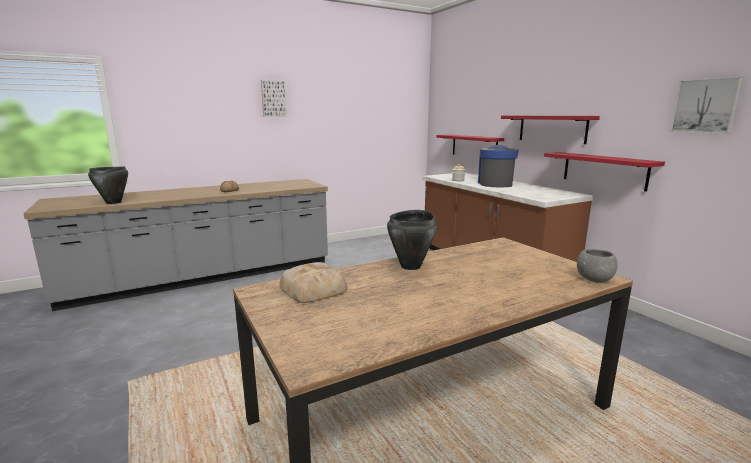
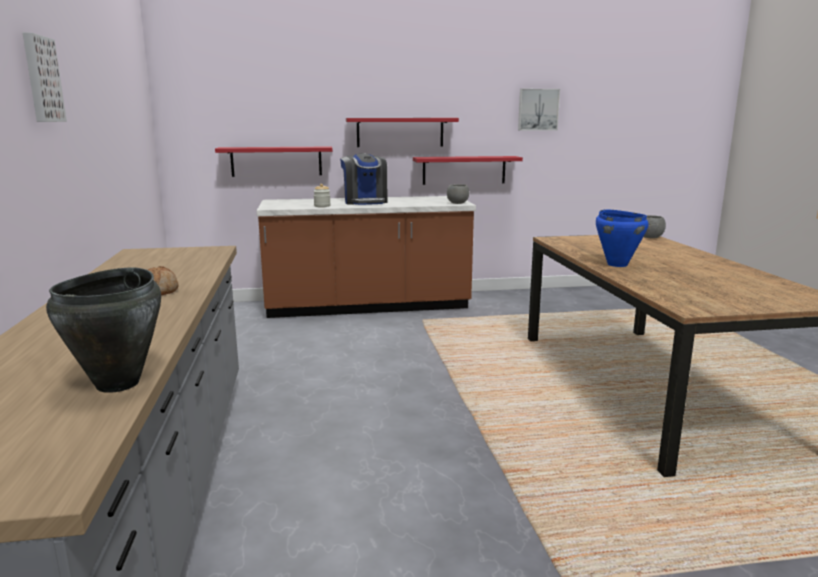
camera: 70 degrees left, 0 degrees up
bread [280,262,348,303] -> none
black cooking pot [387,210,437,270] -> blue cooking pot [596,210,649,267]
coffee machine [478,145,519,187] -> coffee machine turned 135 degrees counterclockwise [340,153,387,205]
none -> grey bowl [447,184,469,204]

